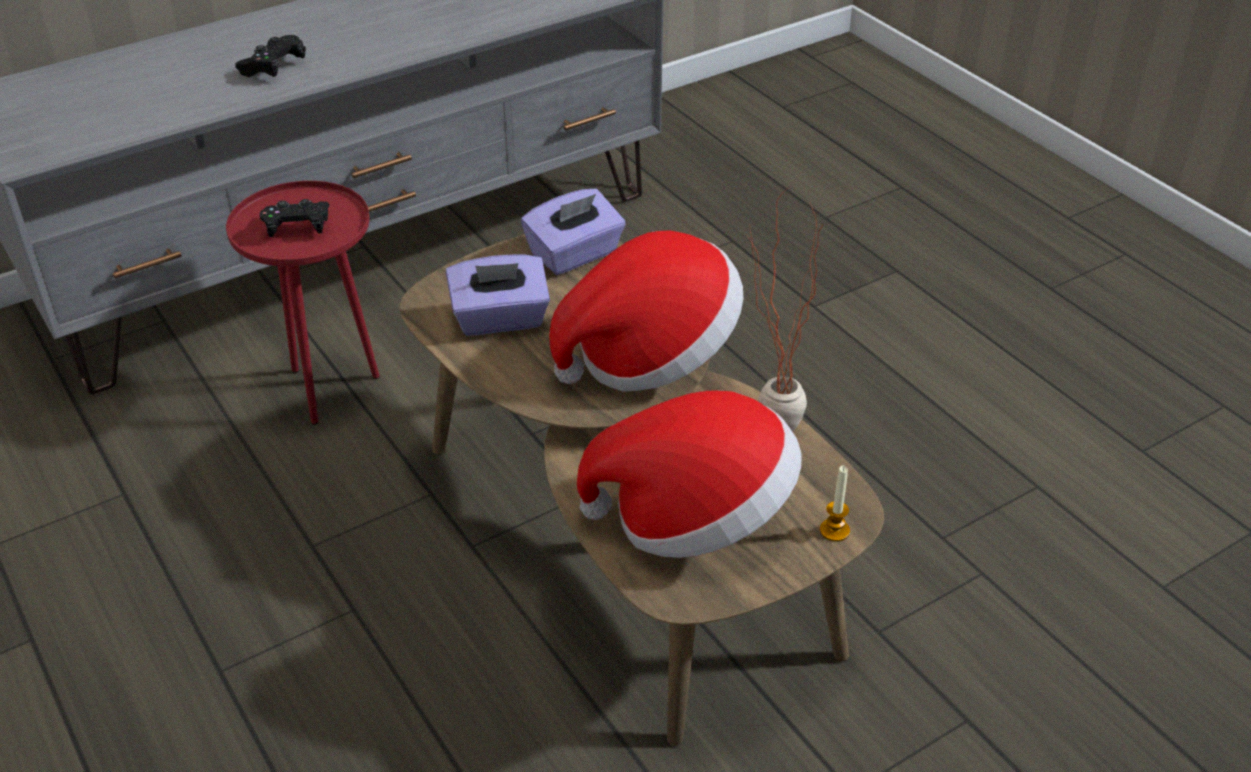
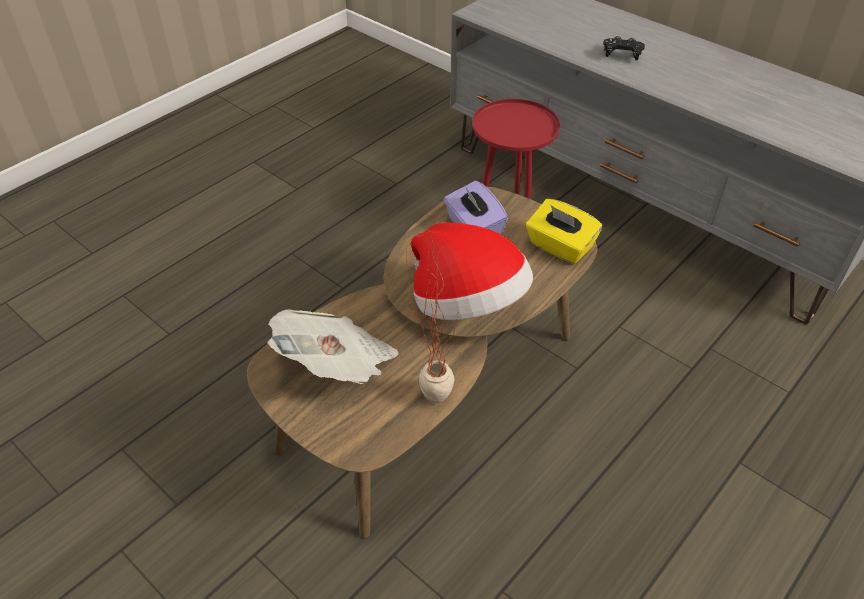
camera: 75 degrees right, 5 degrees up
black game controller [260,199,329,237] -> none
purple tissue box [521,189,626,275] -> yellow tissue box [526,199,603,264]
hat [577,390,802,558] -> newspaper [267,309,399,384]
candle [820,466,850,542] -> none

